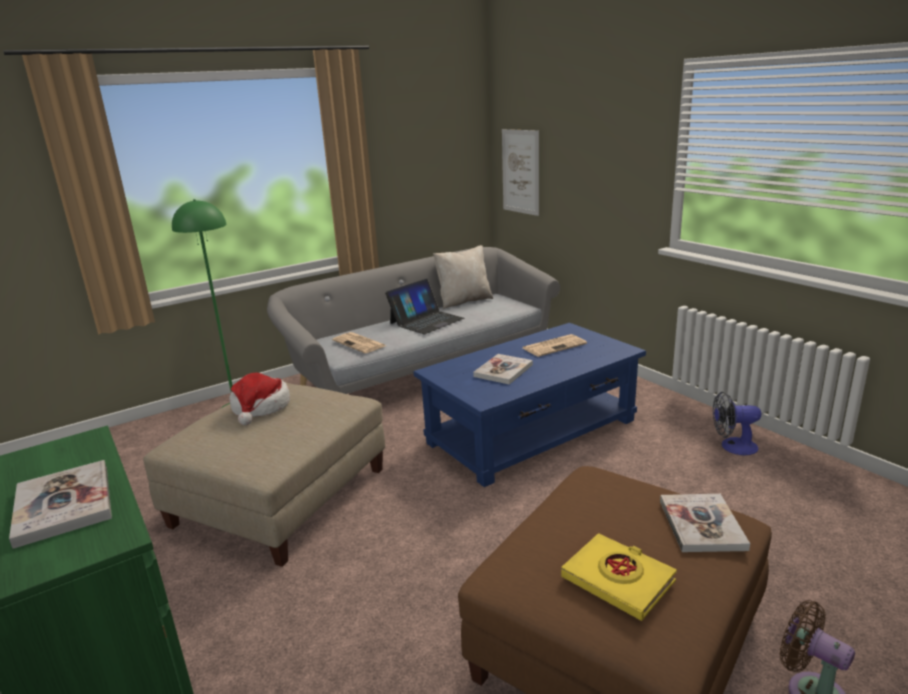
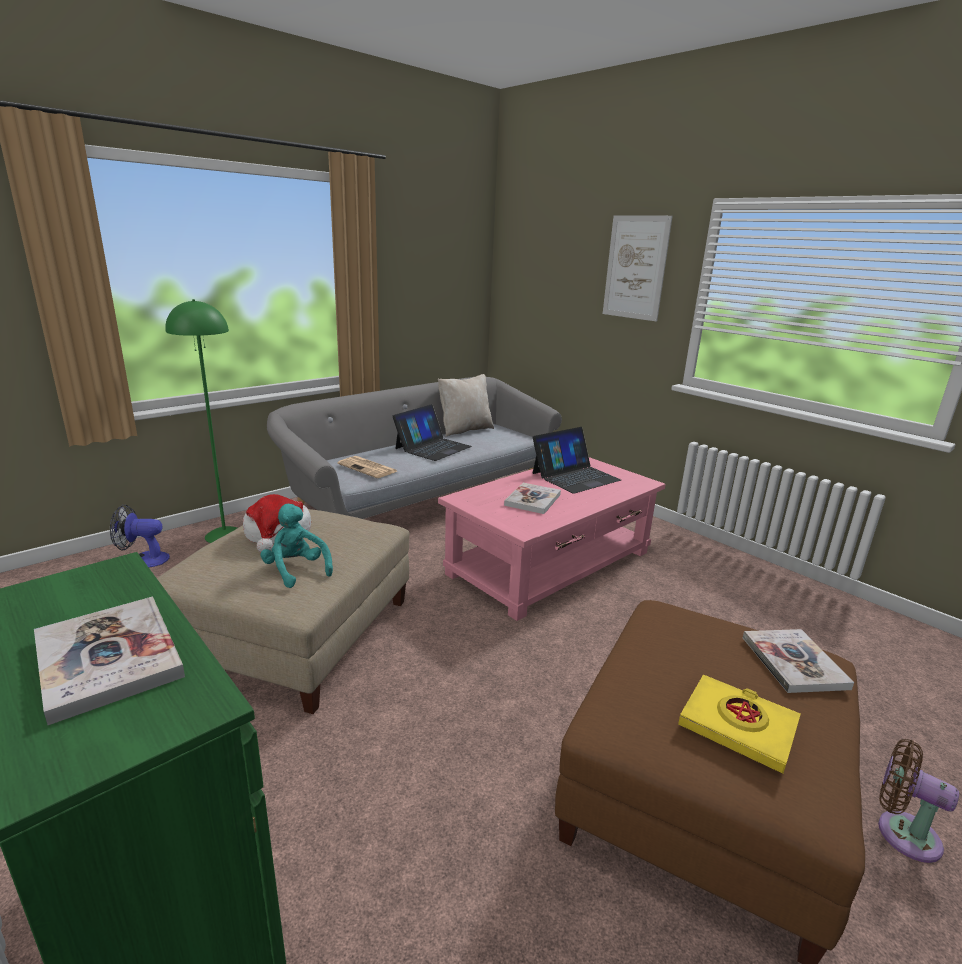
camera: 10 degrees left, 0 degrees up
blue coffee table [413,323,646,487] -> pink coffee table [438,457,666,621]
picture [502,129,539,216] -> picture moved to [603,215,673,322]
newspaper [523,334,587,357] -> laptop [533,427,621,493]
fan [713,392,761,455] -> fan moved to [110,505,170,568]
none -> turquoise plush toy [260,504,333,588]

